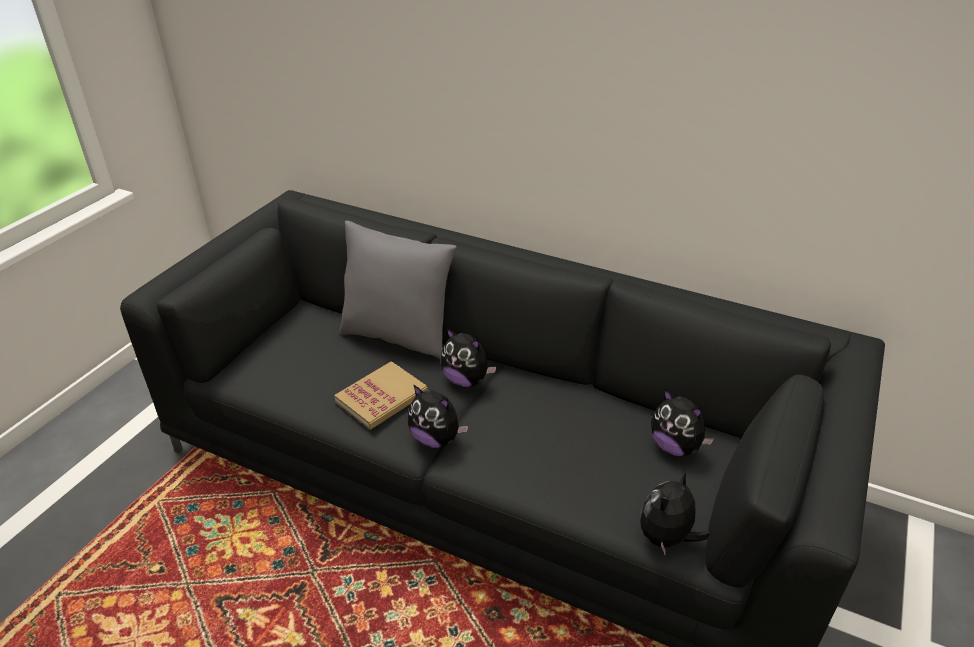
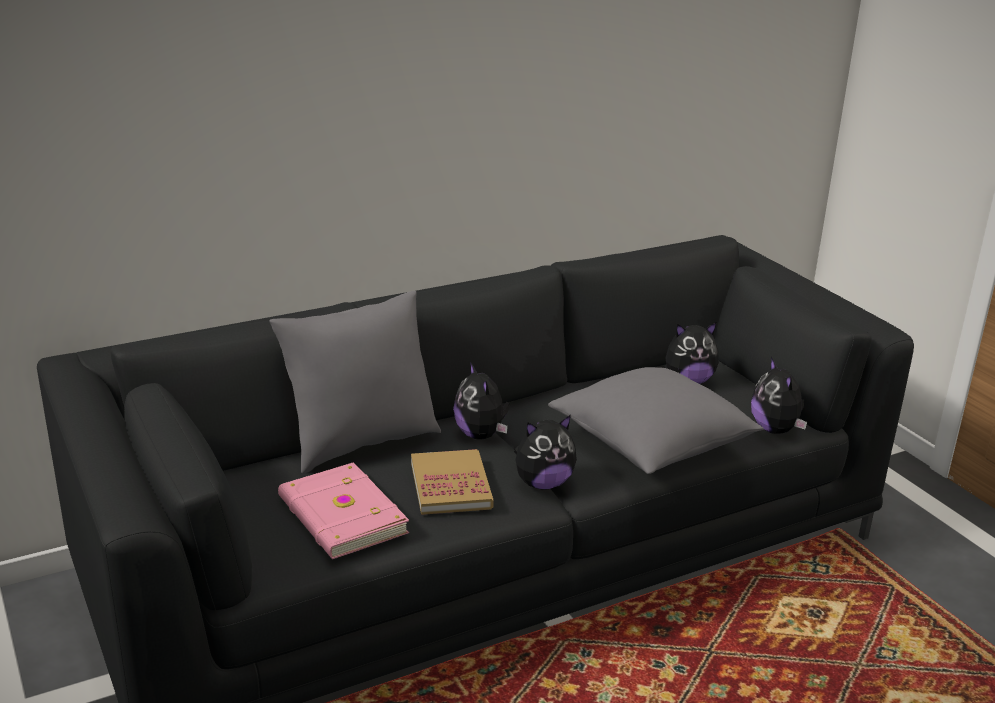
camera: 55 degrees left, 10 degrees down
plush toy [441,328,496,387] -> plush toy turned 90 degrees clockwise [453,362,510,440]
none -> pink book [278,462,409,559]
none -> grey pillow [548,367,764,474]

